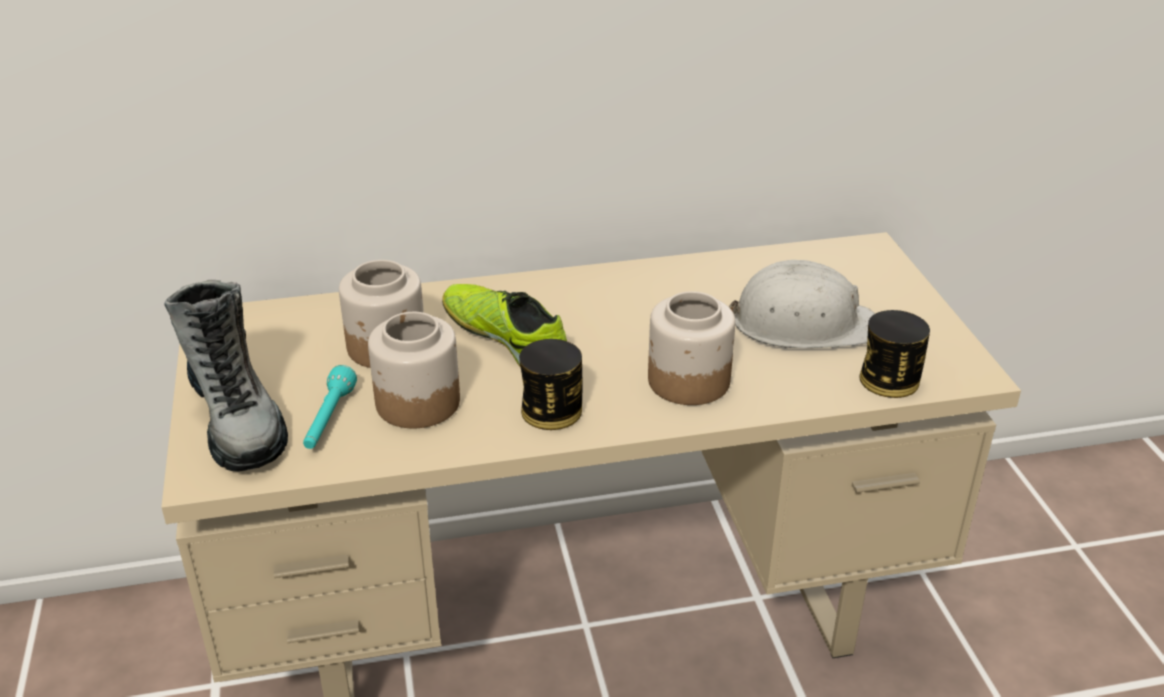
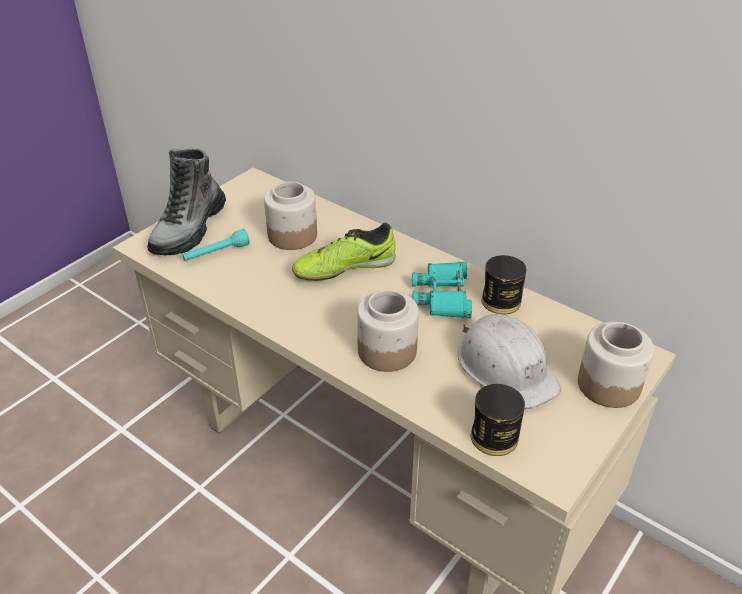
camera: 50 degrees right, 5 degrees up
jar [368,312,460,428] -> jar moved to [578,322,654,408]
shoe [442,284,567,367] -> shoe turned 120 degrees counterclockwise [292,222,396,281]
can [519,339,583,430] -> can moved to [481,255,526,314]
none -> turquoise binoculars [412,262,472,318]

